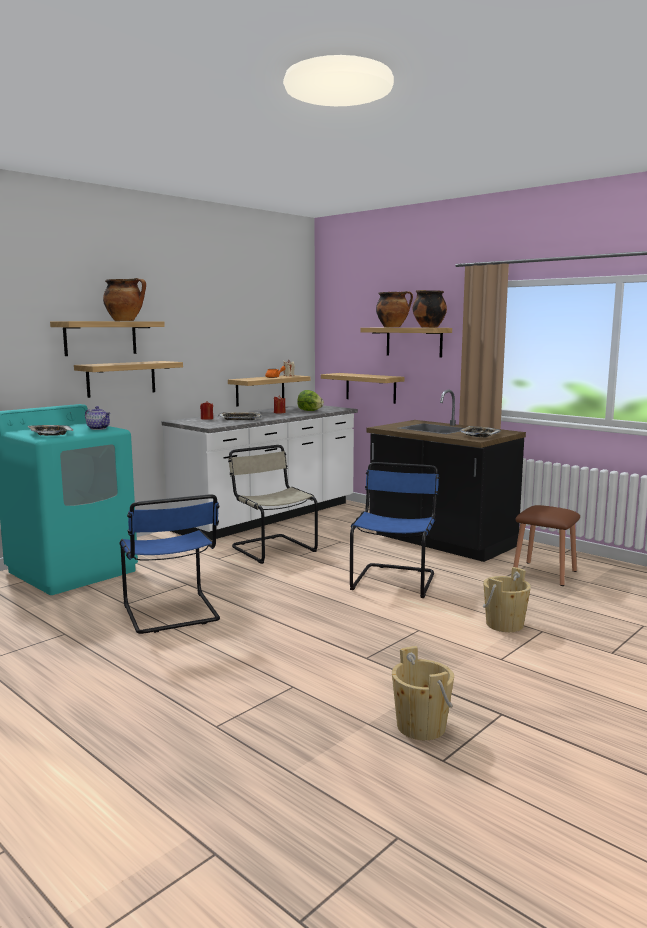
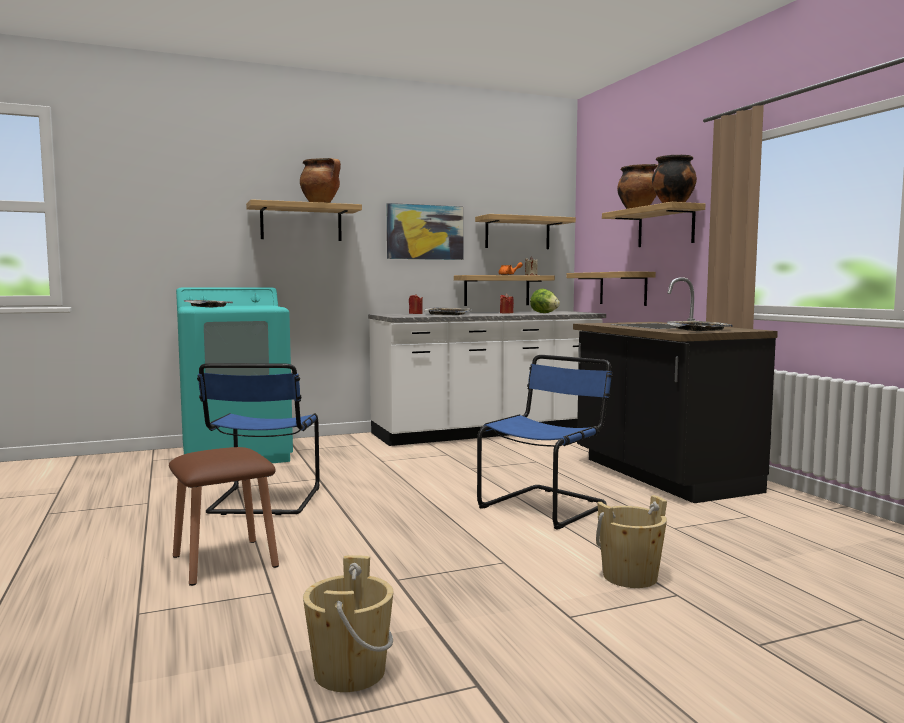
camera: 25 degrees right, 5 degrees down
shelf [74,361,183,398] -> shelf moved to [475,214,576,249]
teapot [85,406,111,430] -> none
beige chair [228,445,318,564] -> none
brown stool [513,505,580,586] -> brown stool moved to [169,447,279,586]
none -> picture [387,203,464,260]

